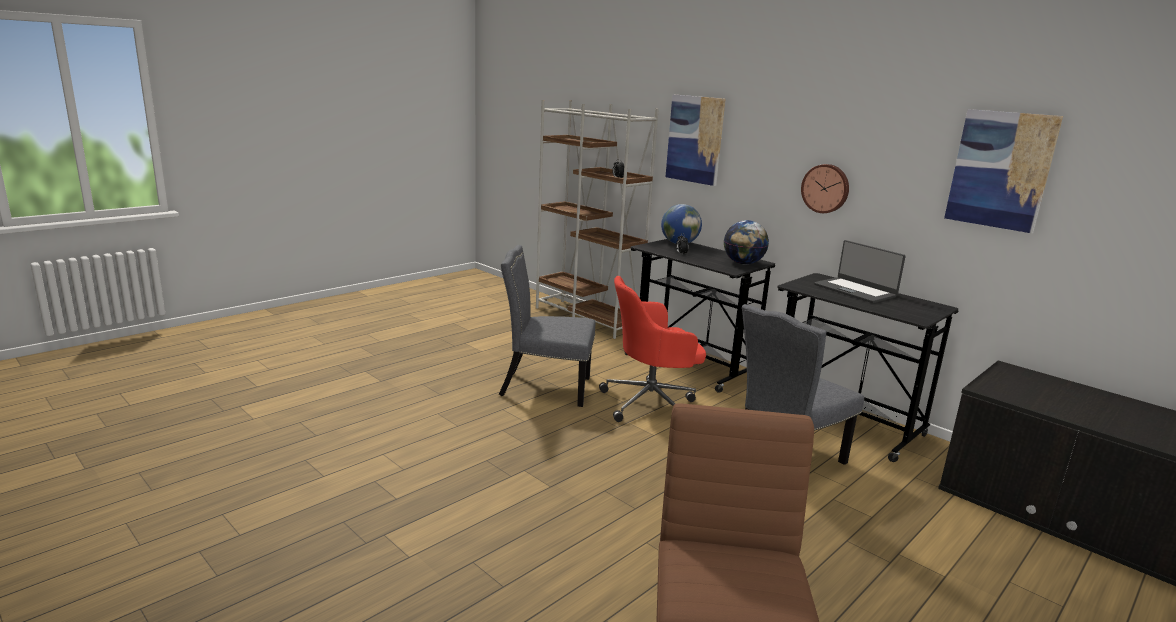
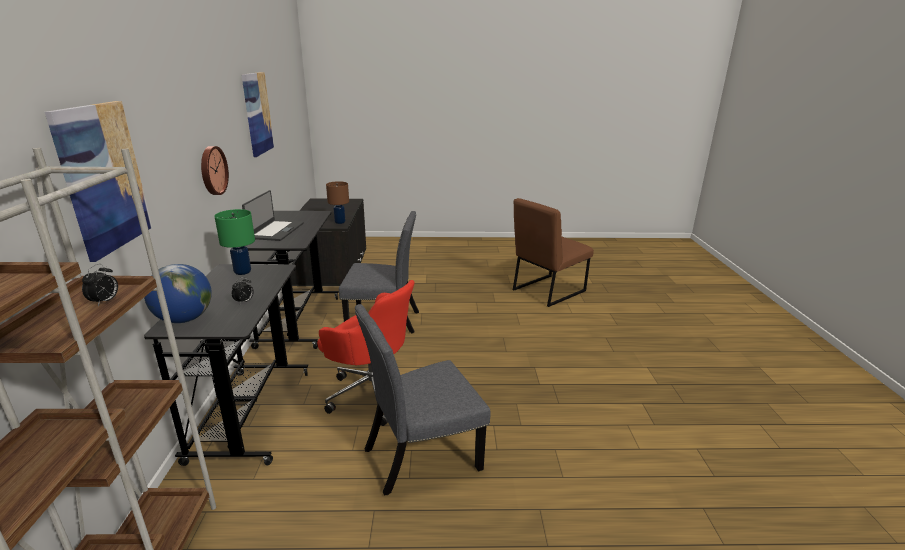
camera: 135 degrees left, 5 degrees up
grey chair [498,245,595,407] -> grey chair turned 105 degrees clockwise [355,304,490,496]
globe [724,220,769,264] -> green table lamp [214,209,255,275]
none -> brown table lamp [326,181,349,224]

